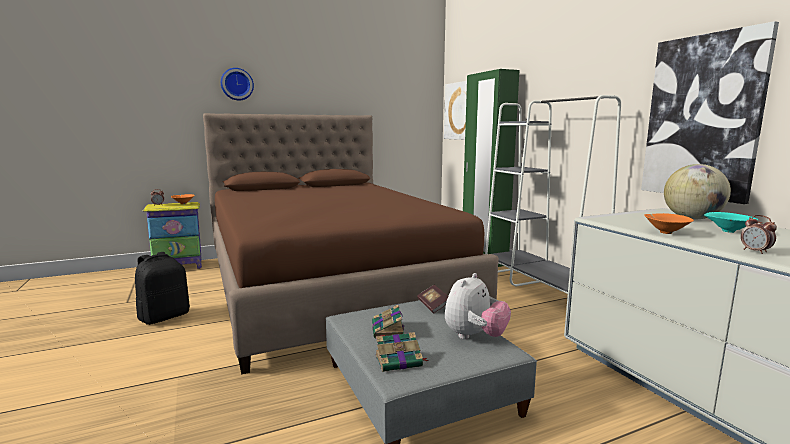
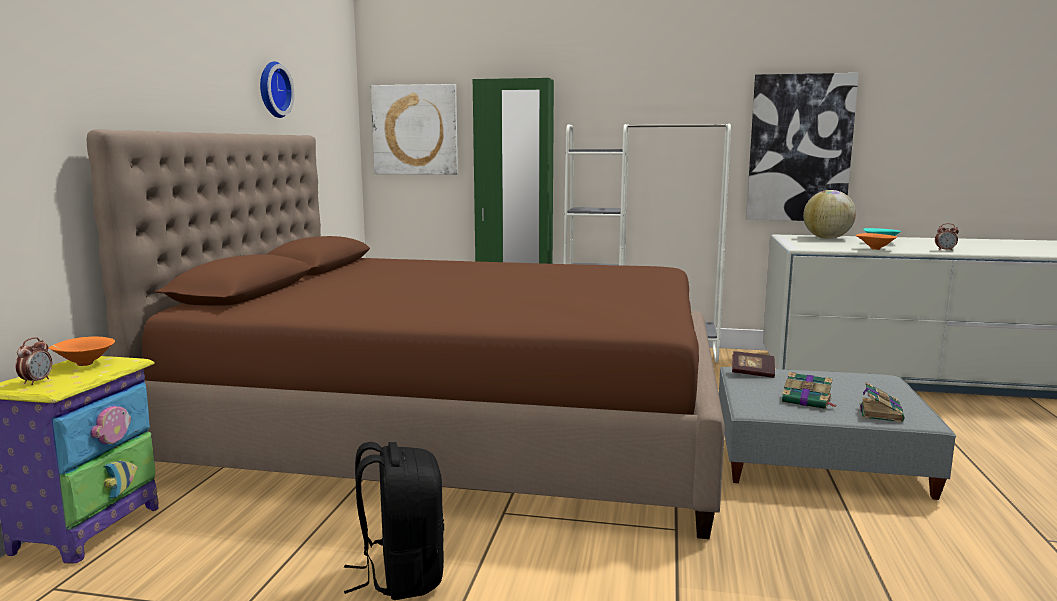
camera: 55 degrees left, 0 degrees up
wall clock [221,68,254,101] -> wall clock moved to [260,61,294,118]
plush toy [445,273,511,339] -> none

